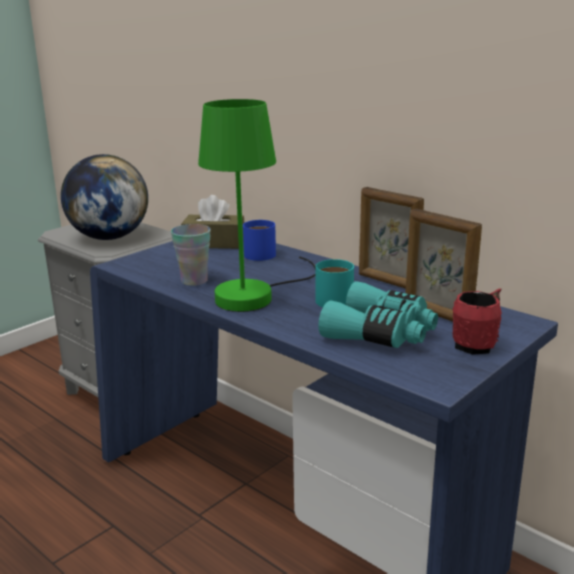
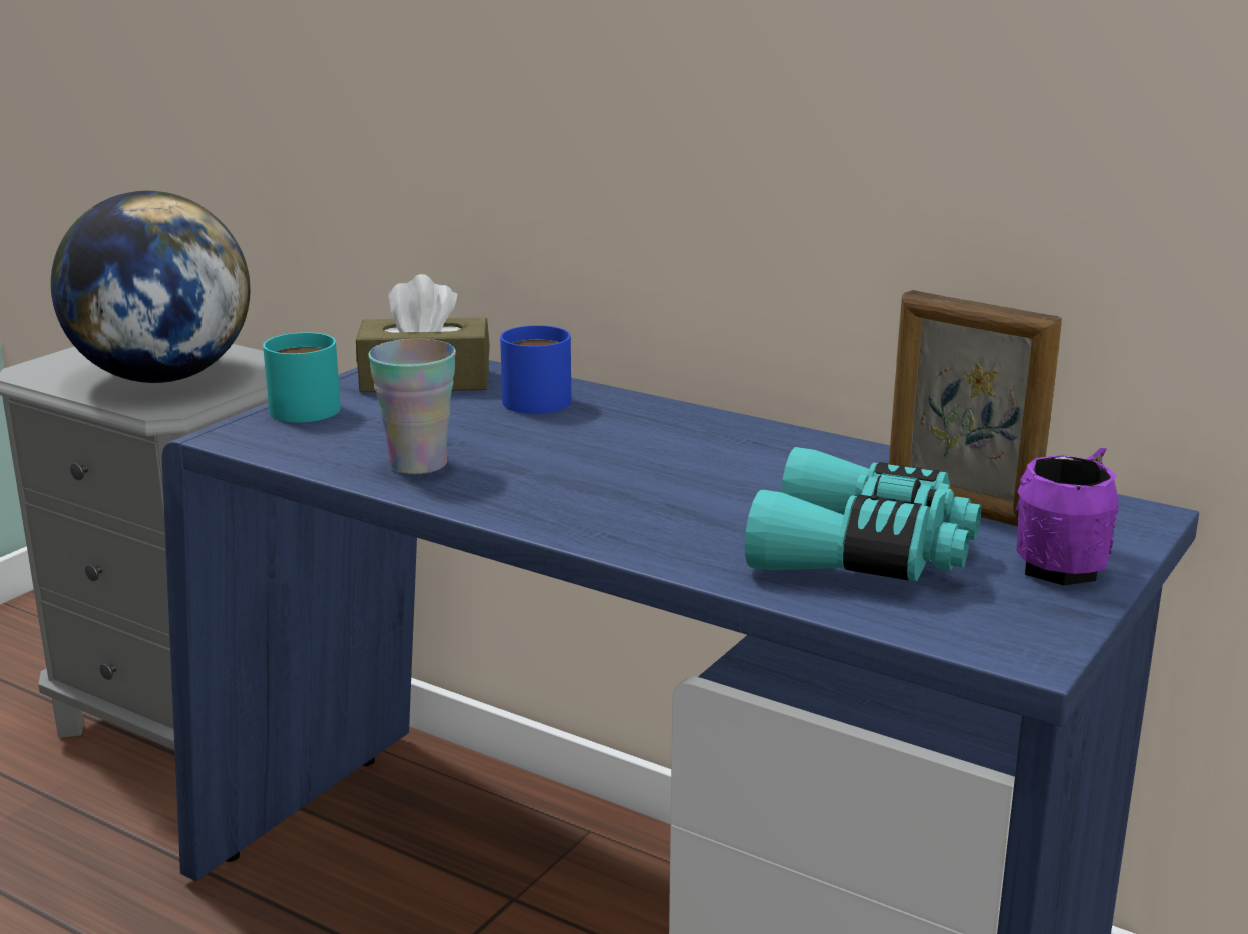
camera: 10 degrees left, 0 degrees up
green table lamp [198,99,316,312] -> none
turquoise mug [315,259,354,307] -> turquoise mug moved to [263,332,341,422]
picture frame [359,187,424,289] -> none
red mug [453,289,502,355] -> purple mug [1015,448,1119,585]

